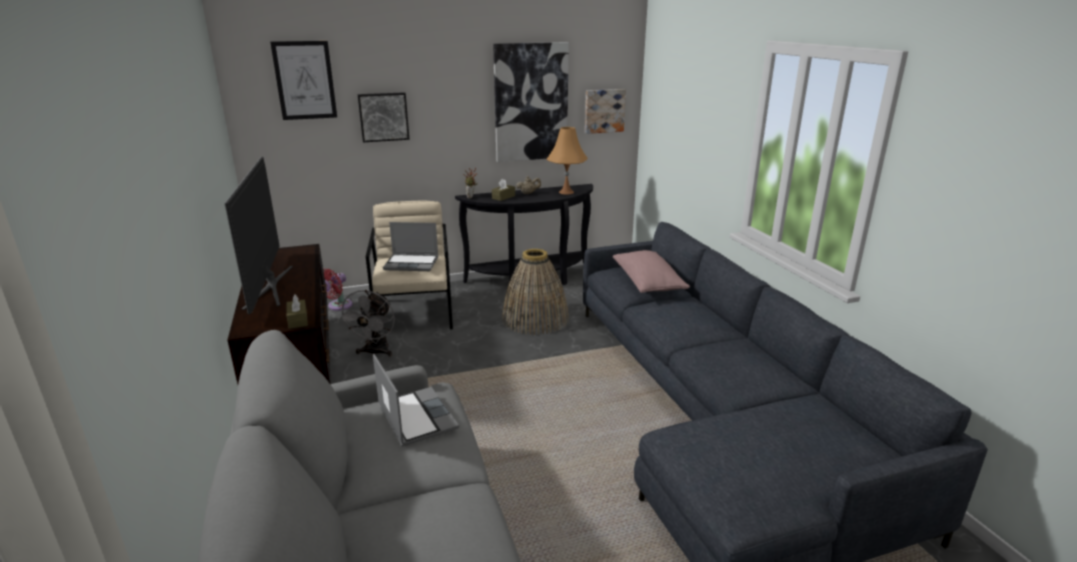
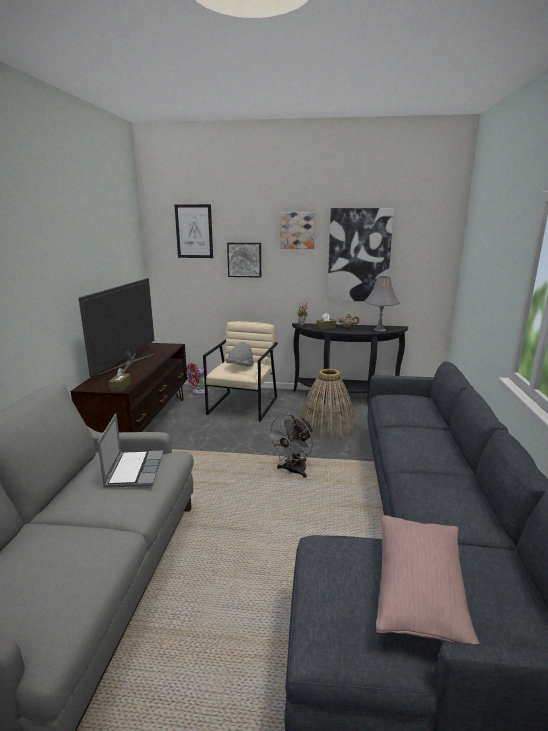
camera: 25 degrees right, 5 degrees down
grey fan [337,290,395,356] -> grey fan moved to [265,414,313,478]
laptop [383,222,438,271] -> grey hat [226,342,254,366]
orange table lamp [546,127,588,195] -> grey table lamp [364,276,400,331]
picture [585,89,626,134] -> picture moved to [280,212,315,249]
pink pillow [613,250,690,293] -> pink pillow moved to [376,515,480,644]

